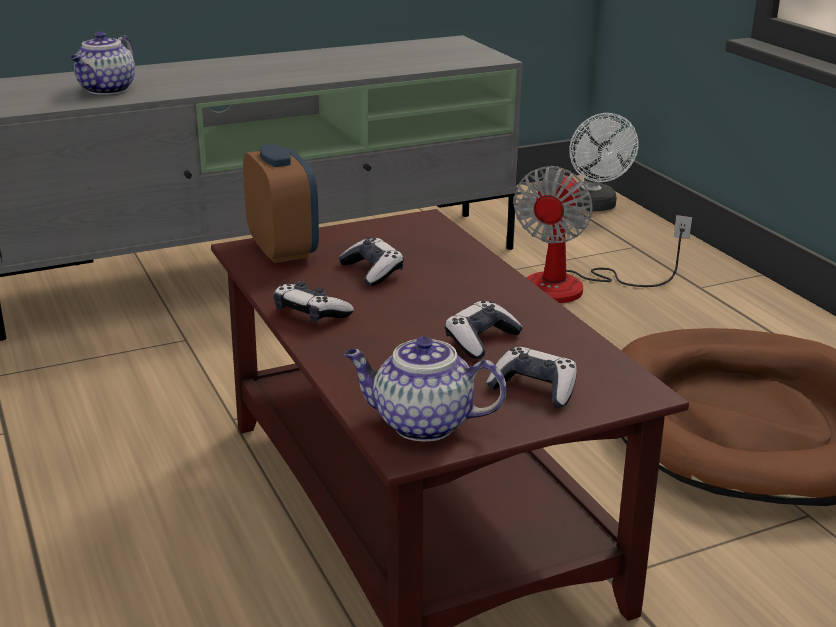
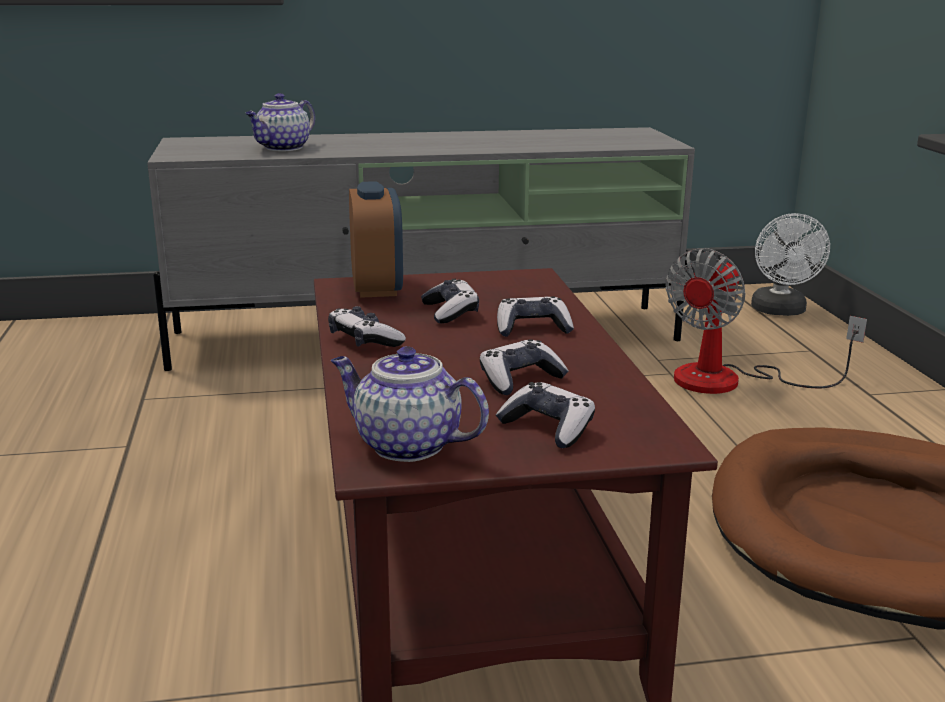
camera: 15 degrees right, 5 degrees down
none -> game controller [497,296,574,337]

